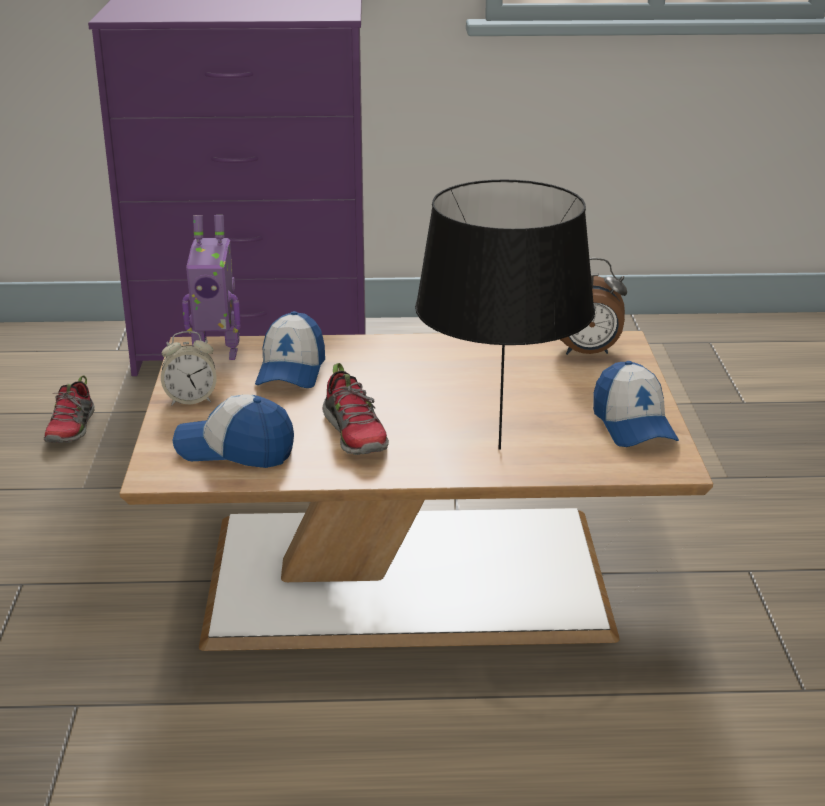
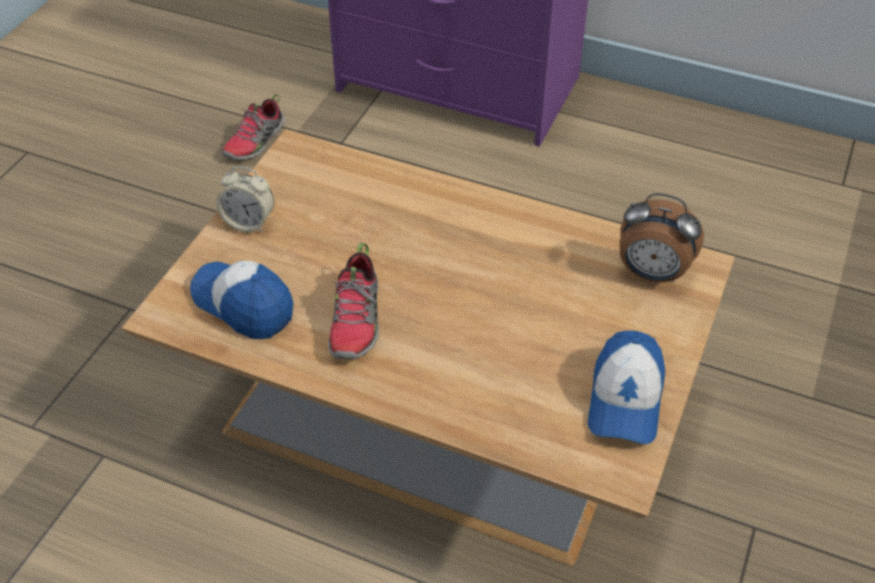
camera: 25 degrees right, 20 degrees up
toy robot [182,215,241,360] -> none
cap [255,311,325,388] -> none
black table lamp [415,180,595,450] -> none

